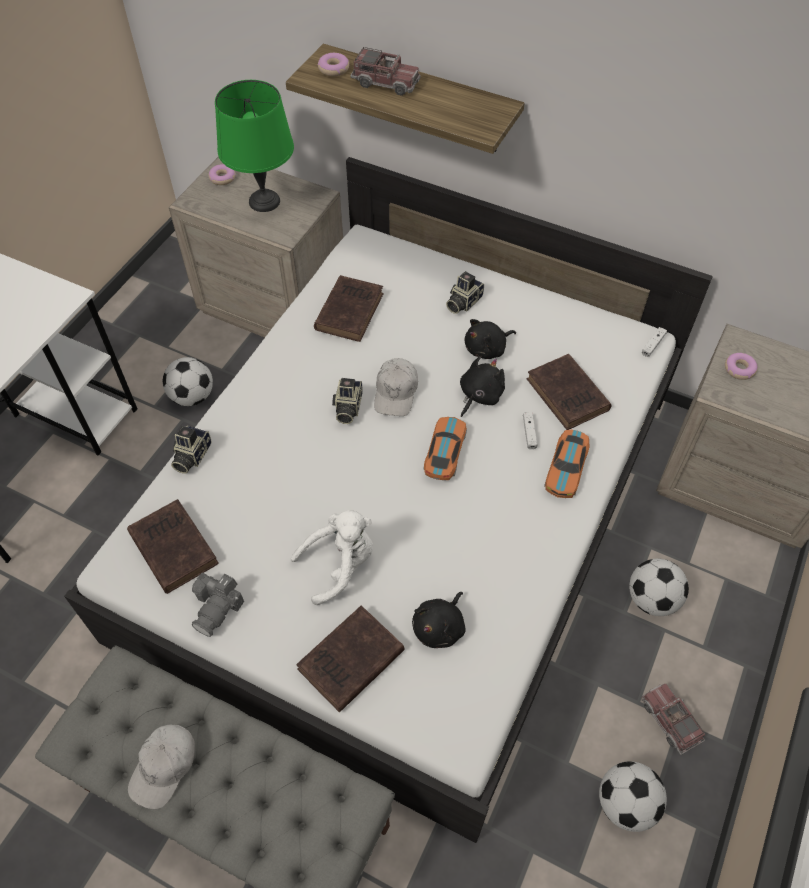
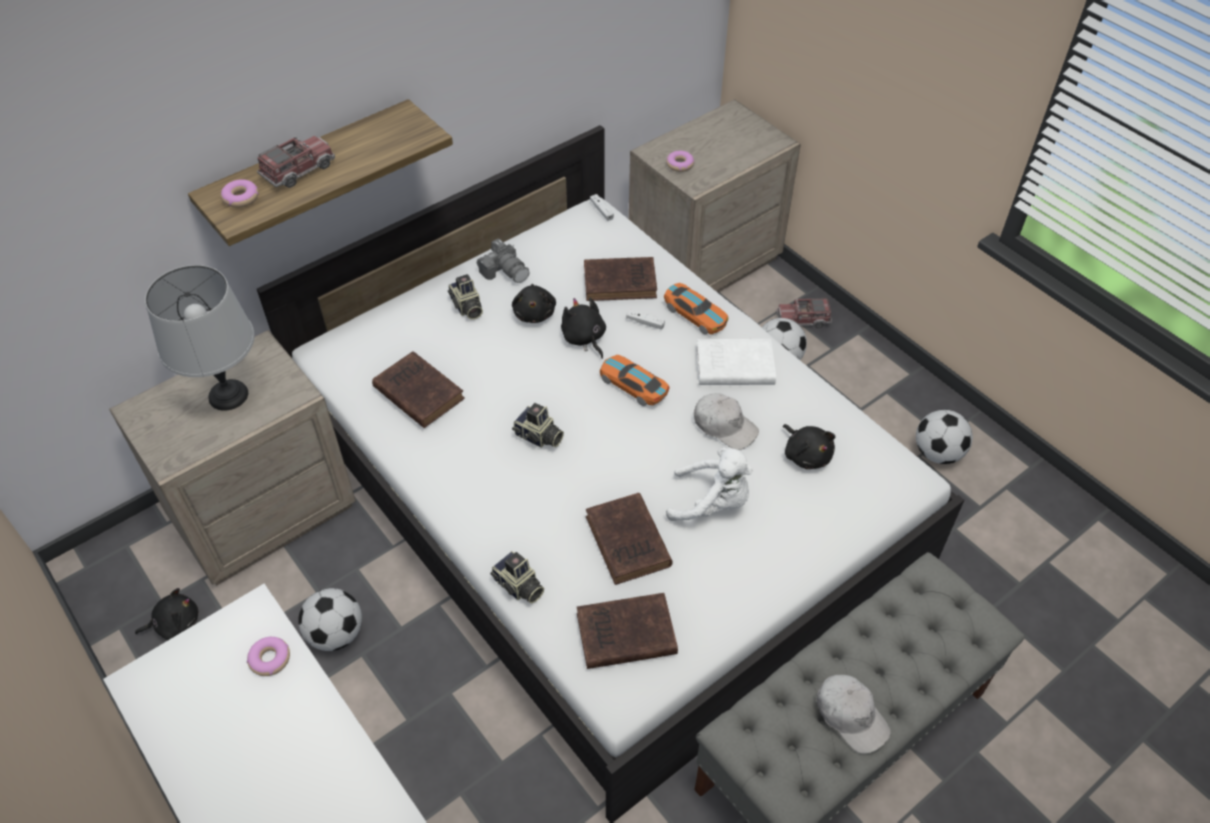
camera: 65 degrees left, 5 degrees down
camera [192,572,244,637] -> camera moved to [477,238,530,283]
donut [209,164,236,185] -> donut moved to [247,637,290,676]
green table lamp [215,80,294,212] -> grey table lamp [145,265,255,411]
white plush toy [291,510,373,605] -> white plush toy turned 105 degrees clockwise [666,447,753,521]
brown book [296,606,405,712] -> brown book moved to [585,493,673,585]
white cap [374,358,418,416] -> white cap moved to [694,393,759,450]
toy truck [641,684,705,755] -> toy truck moved to [776,298,832,328]
none -> black plush toy [135,588,199,640]
none -> white book [696,339,776,385]

